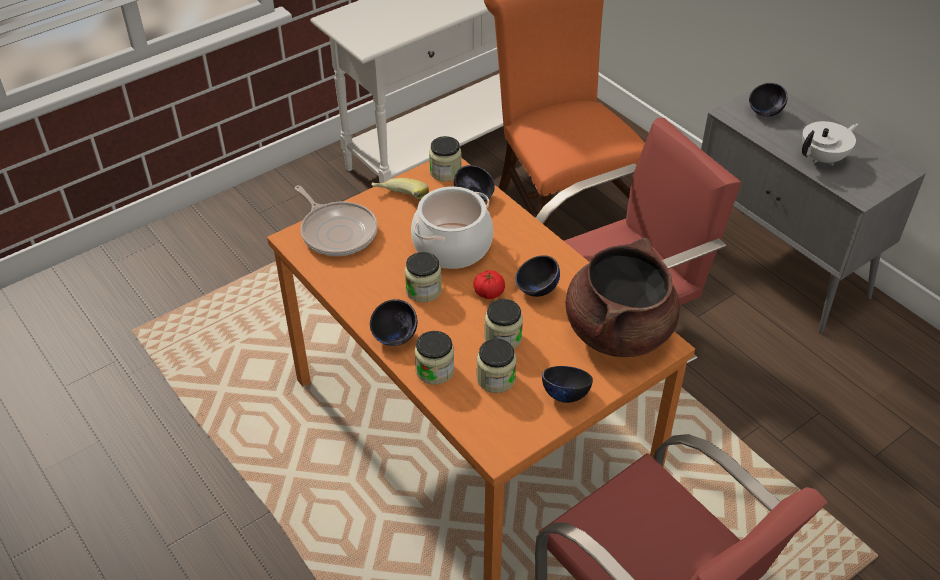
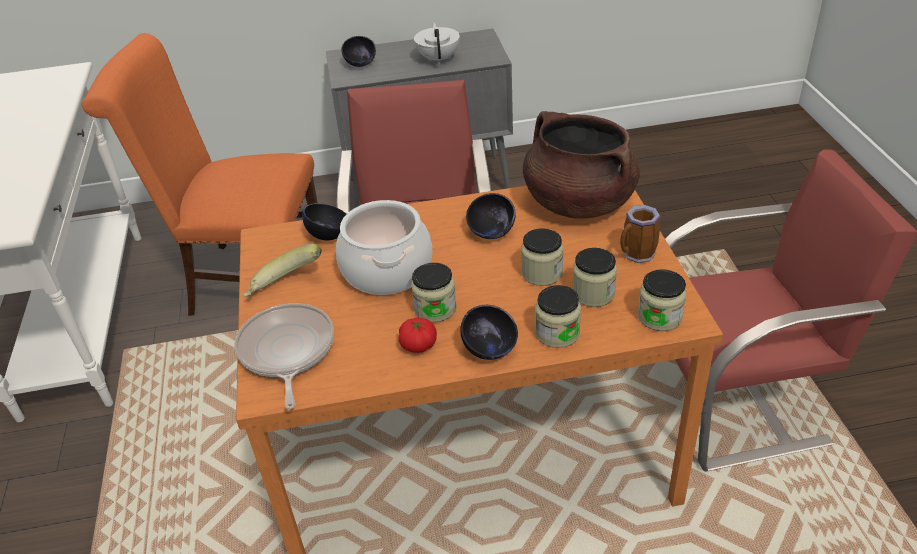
camera: 60 degrees left, 5 degrees down
frying pan [295,185,378,256] -> frying pan turned 90 degrees counterclockwise [234,303,334,409]
jar [429,136,462,181] -> jar moved to [638,270,687,331]
tomato [474,270,505,299] -> tomato moved to [398,318,437,353]
black bowl [542,366,593,403] -> mug [620,205,660,263]

